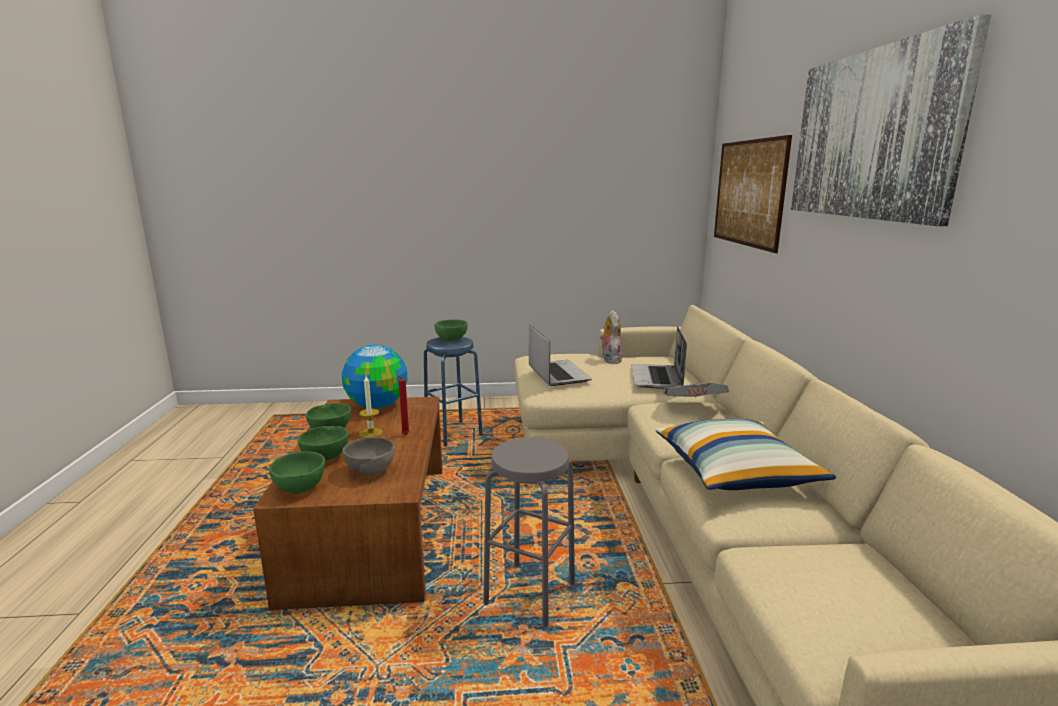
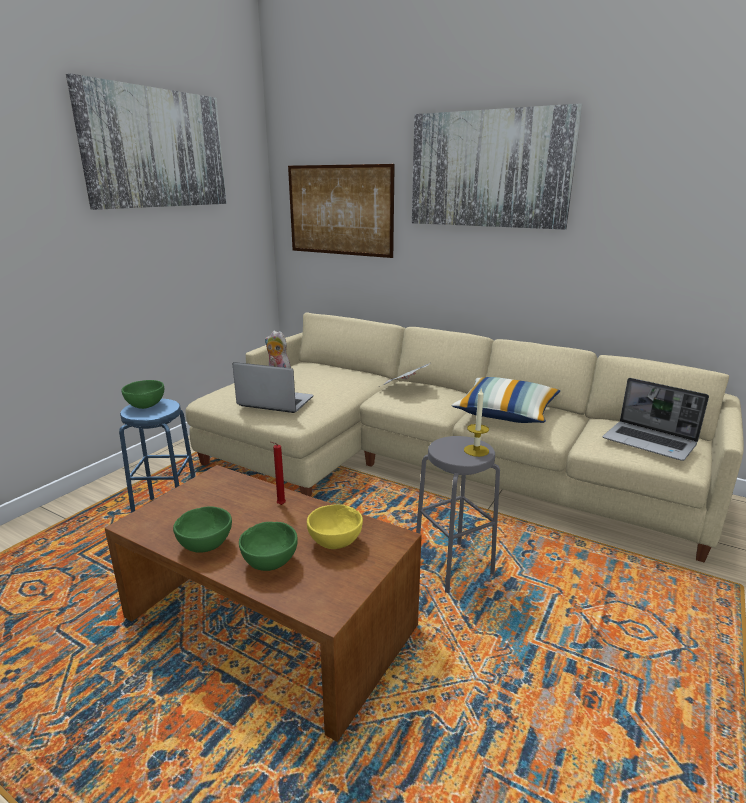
camera: 55 degrees left, 5 degrees up
green bowl [269,451,325,493] -> none
globe [342,345,408,408] -> none
grey bowl [342,437,395,475] -> yellow bowl [307,504,363,549]
candle [359,376,383,438] -> candle moved to [464,387,489,457]
laptop [631,326,687,389] -> laptop moved to [603,378,709,461]
none -> picture [66,73,226,210]

